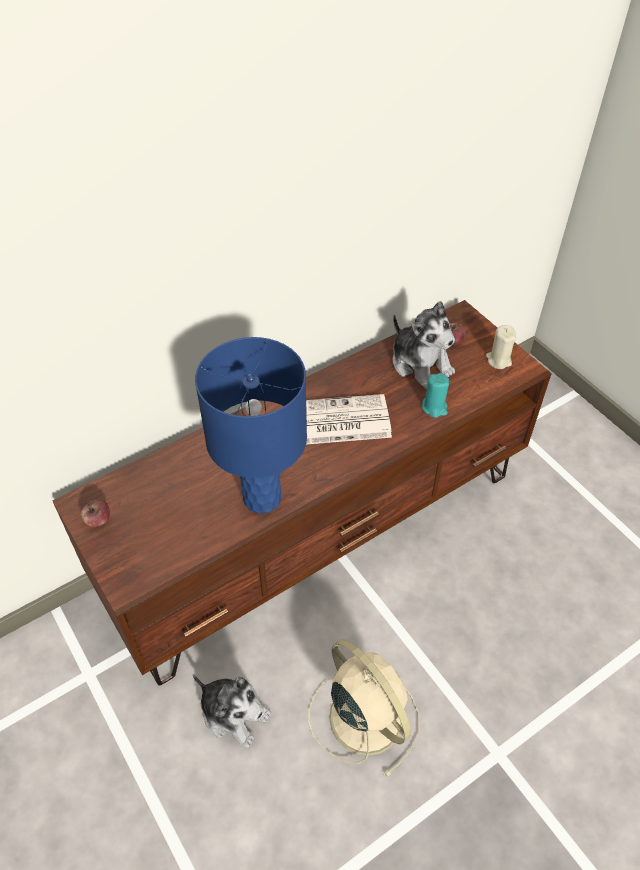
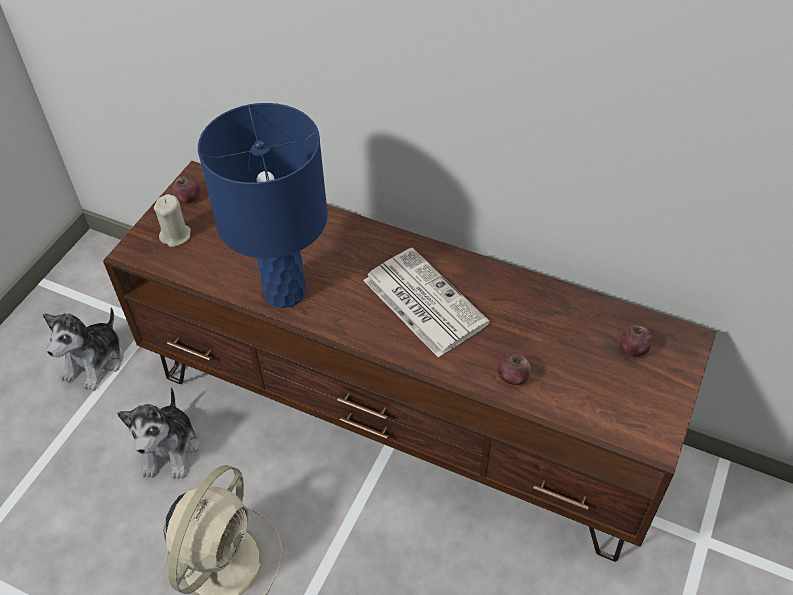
camera: 60 degrees right, 0 degrees up
plush toy [393,301,455,389] -> plush toy moved to [43,307,123,391]
turquoise candle [422,373,449,418] -> apple [497,353,531,385]
beige candle [486,325,516,369] -> beige candle moved to [154,194,191,247]

